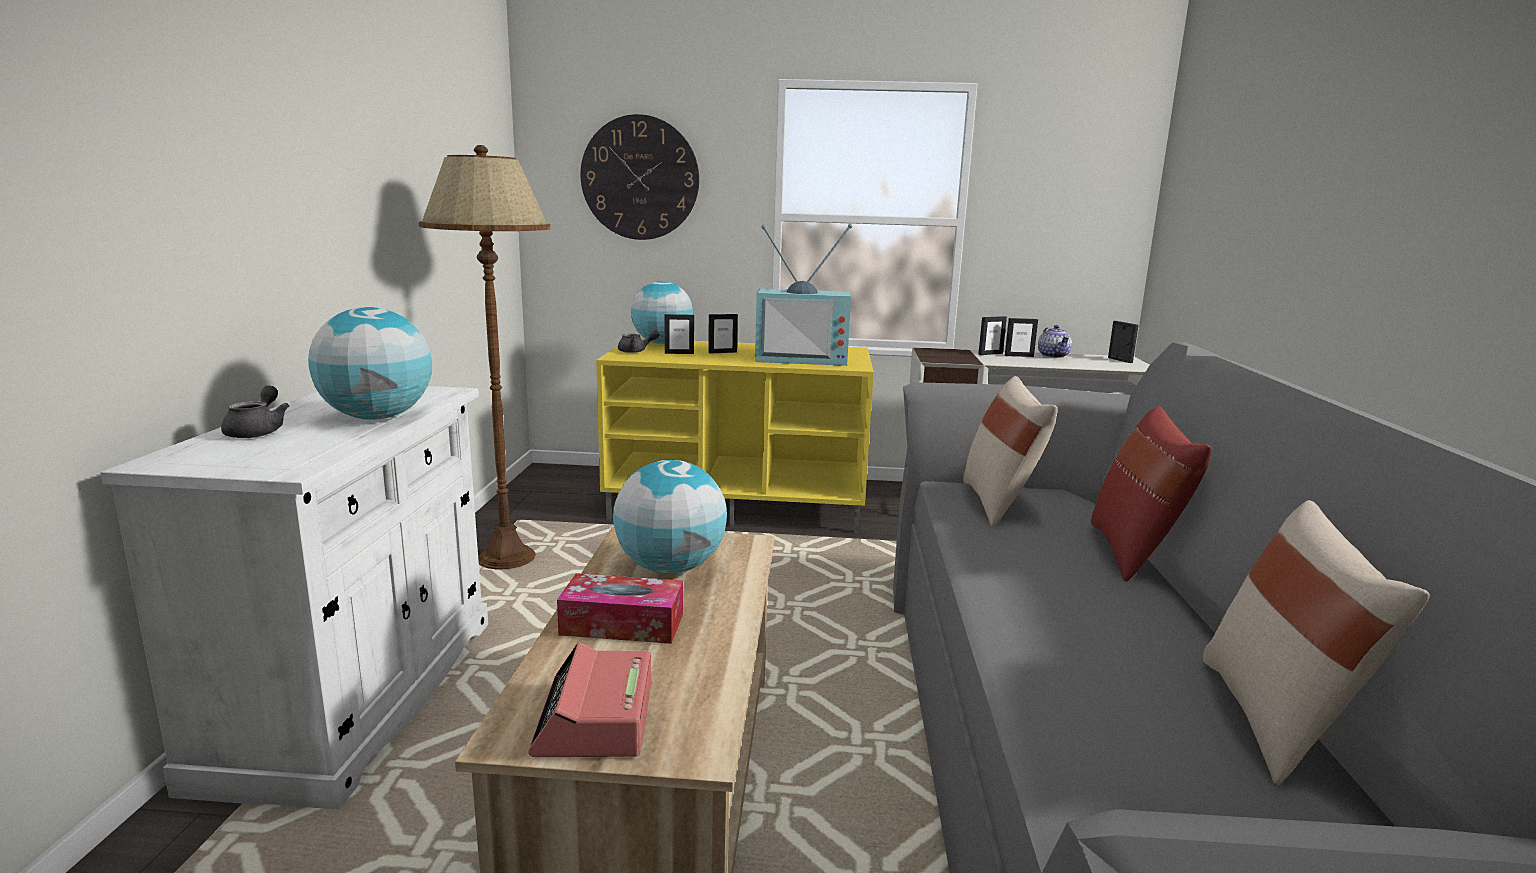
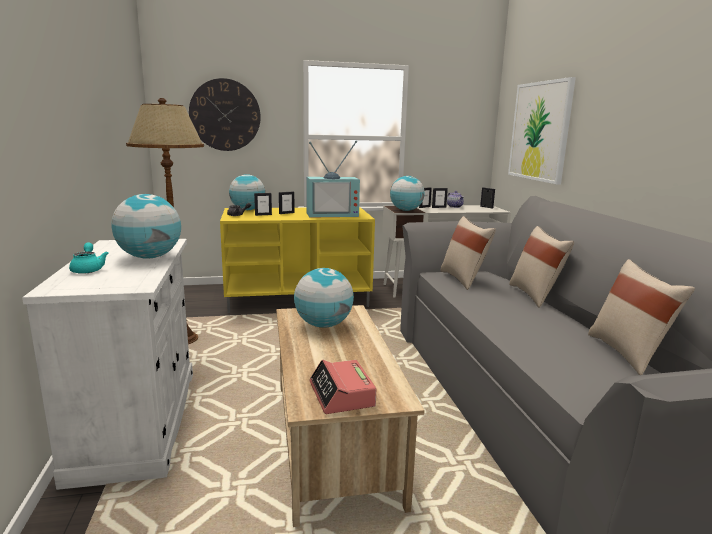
camera: 15 degrees left, 0 degrees up
grey teapot [221,386,289,438] -> turquoise teapot [69,242,109,274]
tissue box [557,573,683,644] -> none
red pillow [1091,406,1212,582] -> beige pillow [509,226,574,307]
none -> globe [390,176,425,211]
none -> picture [508,77,576,185]

